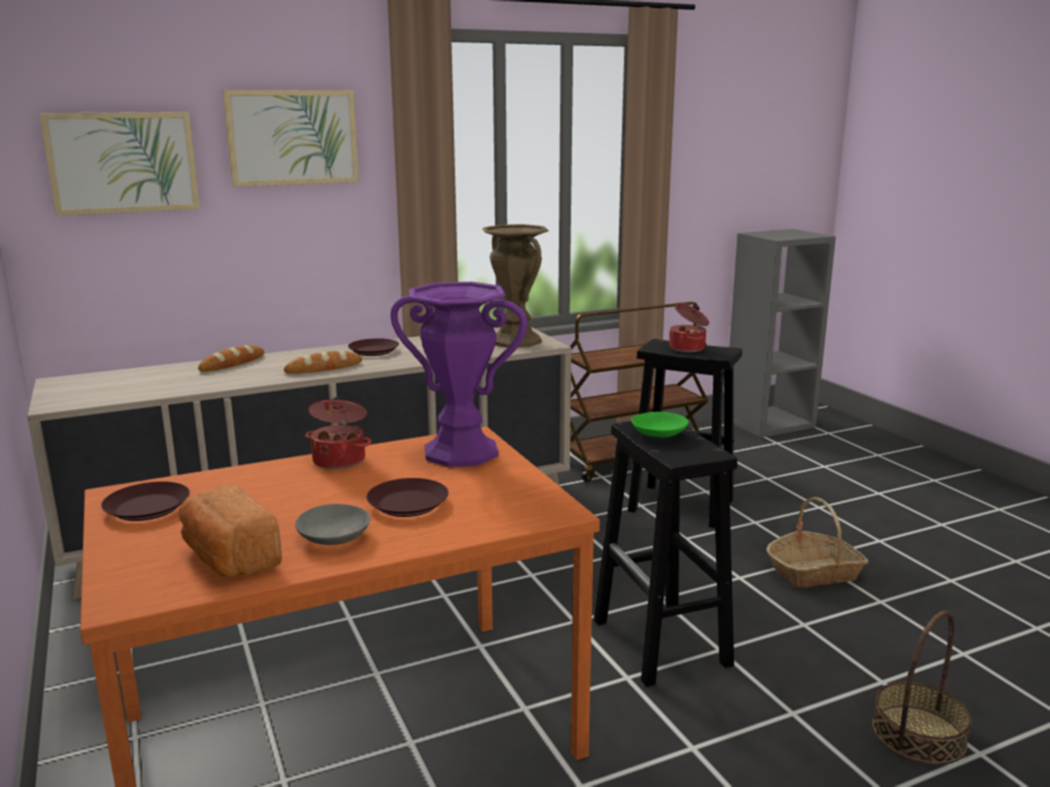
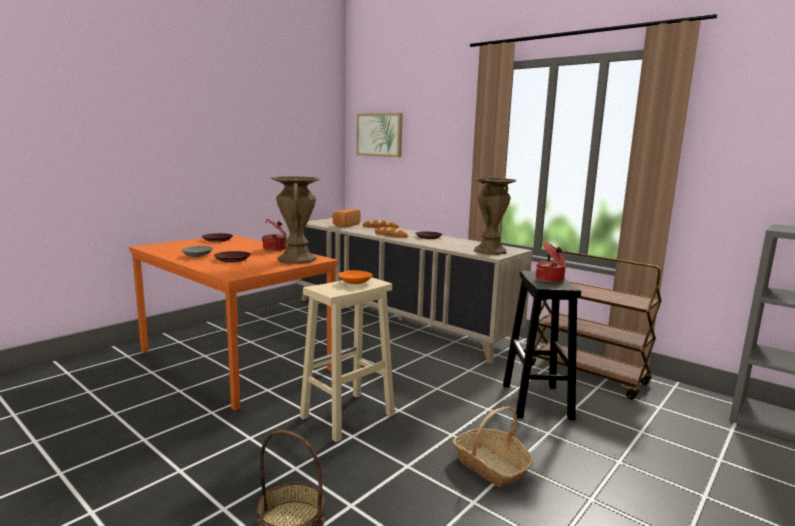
camera: 65 degrees right, 5 degrees down
bread [179,484,282,577] -> bread moved to [333,209,361,227]
picture [222,90,359,187] -> none
purple vase [390,282,527,467] -> brown vase [271,176,321,264]
black stool [594,421,737,687] -> beige stool [300,277,395,442]
green bowl [631,412,689,437] -> orange bowl [338,270,372,284]

